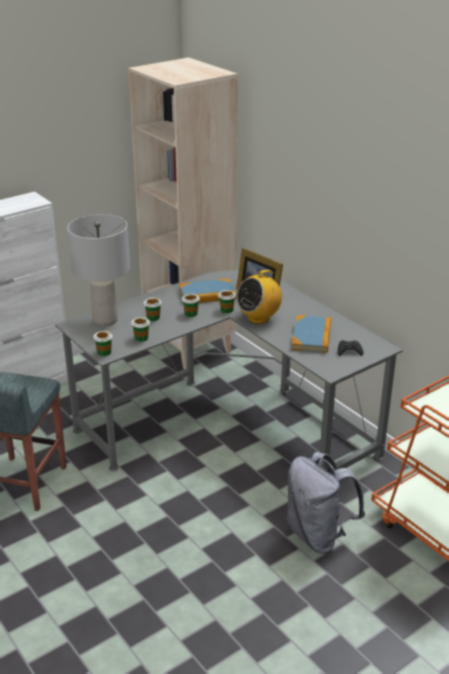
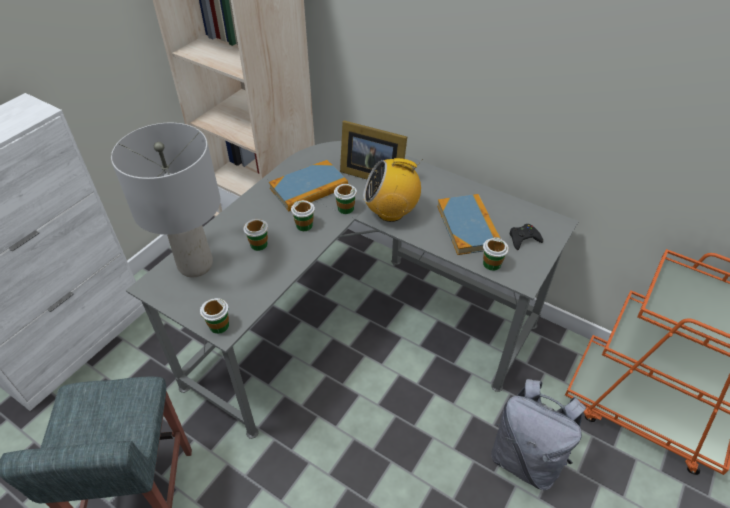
camera: 20 degrees left, 15 degrees up
cup [131,317,150,342] -> cup moved to [483,237,509,271]
radio [236,270,282,324] -> radio turned 60 degrees clockwise [363,158,423,222]

